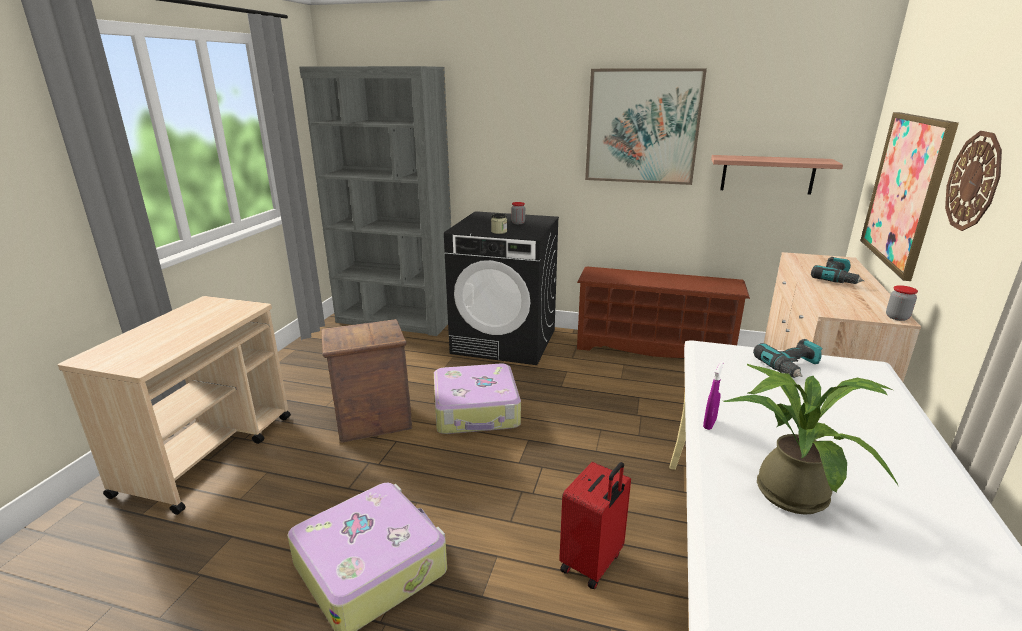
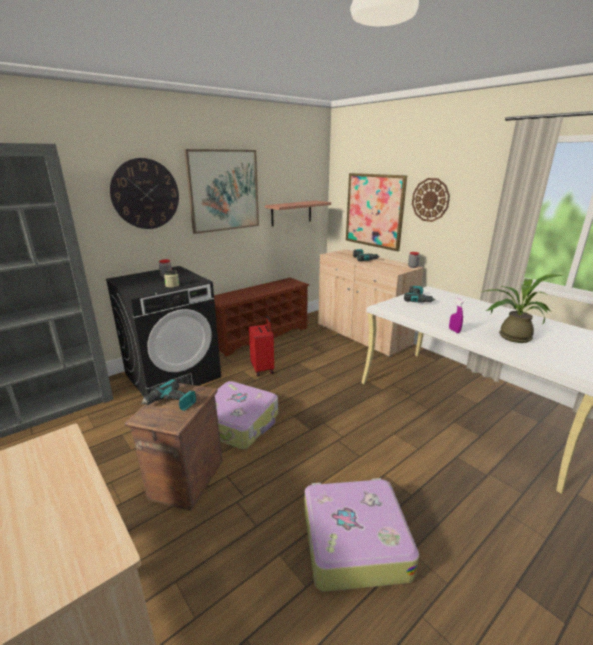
camera: 55 degrees left, 0 degrees up
red suitcase [559,462,631,590] -> red suitcase moved to [249,316,274,376]
none -> wall clock [110,158,179,229]
none -> power drill [141,379,196,411]

